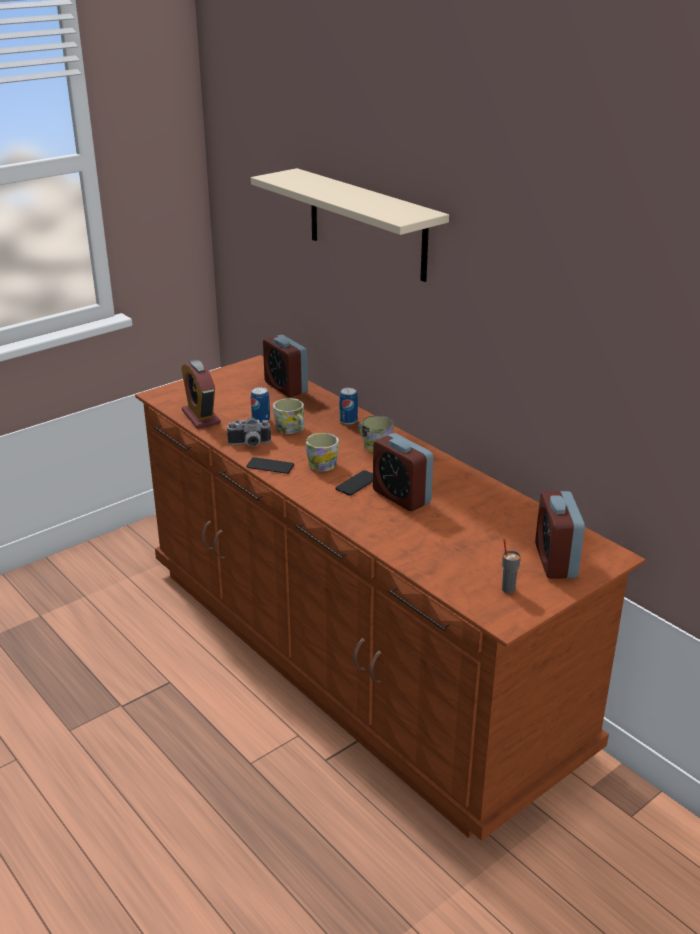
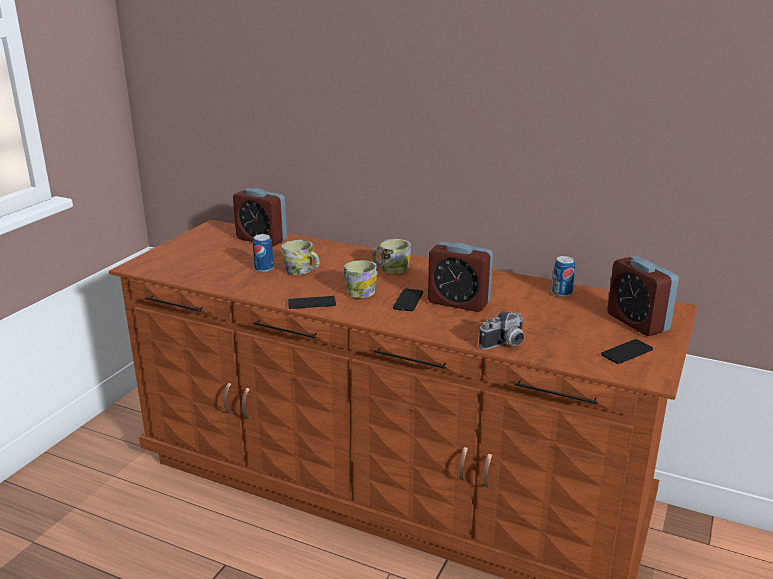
camera: 25 degrees left, 5 degrees down
alarm clock [181,360,221,429] -> none
camera [226,417,271,446] -> camera moved to [479,311,524,350]
beige shelf [251,168,449,282] -> none
can [339,388,358,425] -> can moved to [552,256,575,297]
grey cup [502,539,521,593] -> phone [601,339,653,364]

